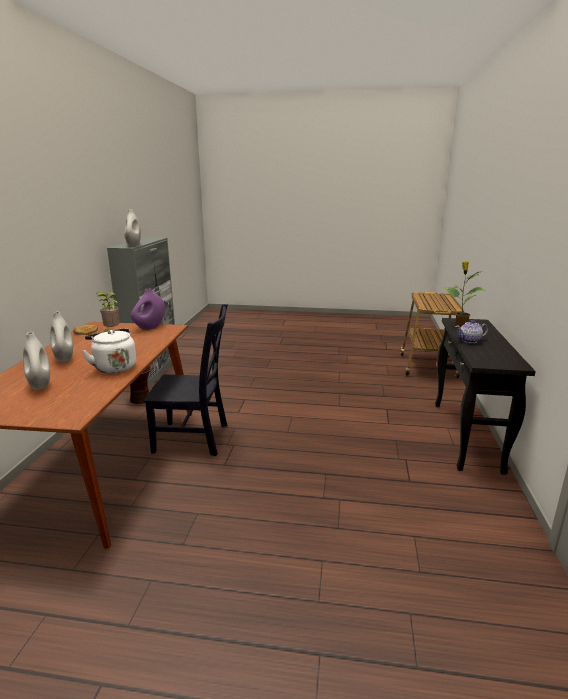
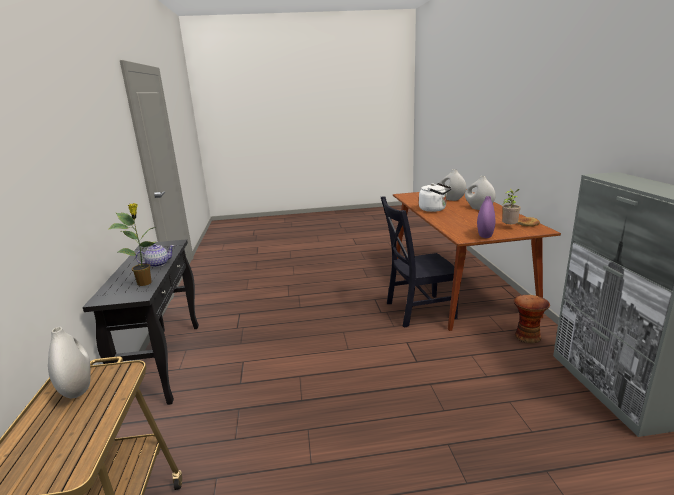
camera: 165 degrees right, 0 degrees up
white vase [124,209,141,246] -> white vase moved to [48,327,91,398]

